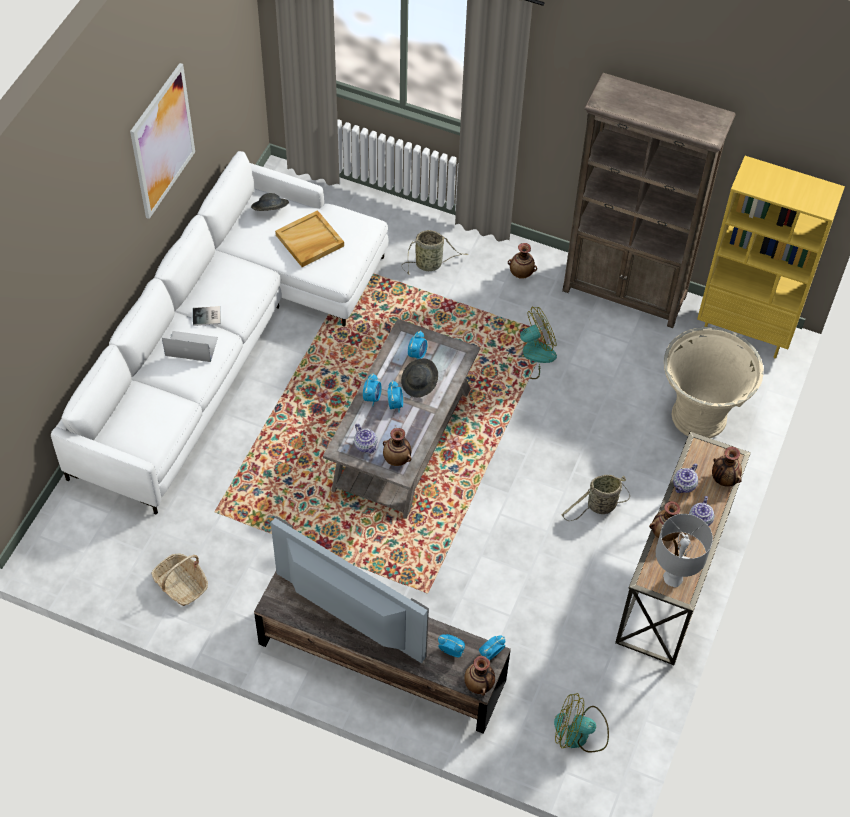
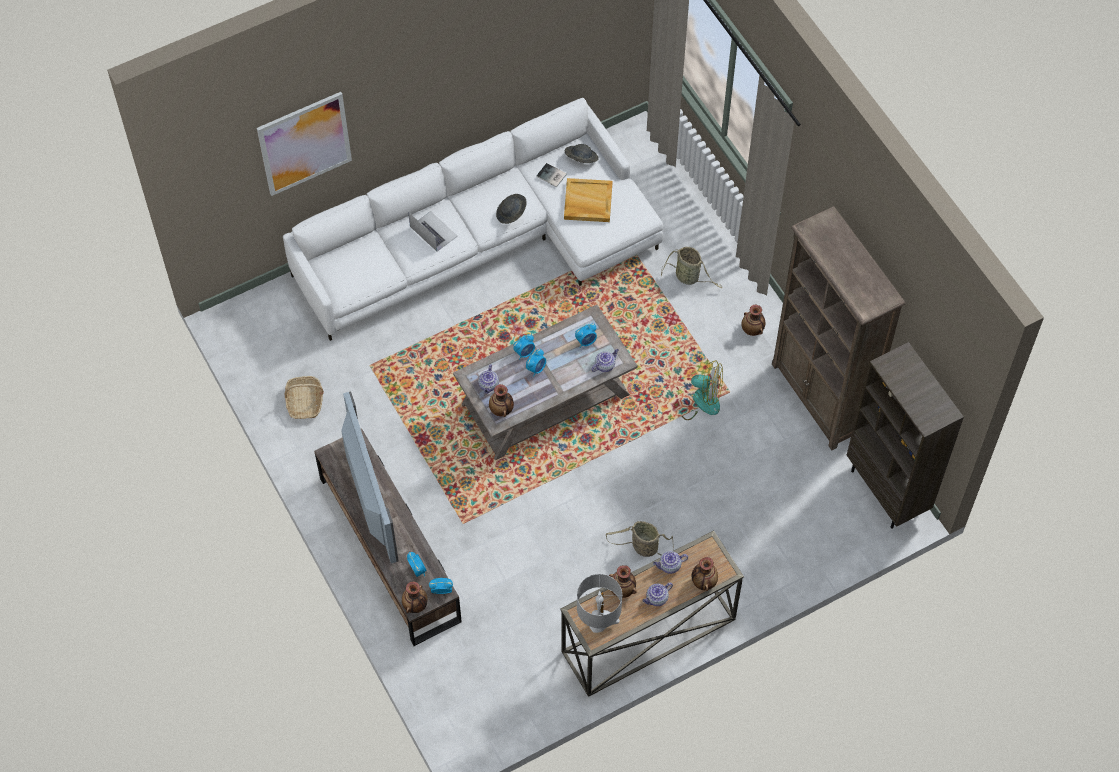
camera: 40 degrees right, 5 degrees up
picture [130,63,195,219] -> picture moved to [257,92,352,196]
book [193,306,221,326] -> book moved to [536,163,567,188]
grey hat [401,358,438,397] -> grey hat moved to [496,194,527,224]
fan [554,693,609,752] -> none
beige planter [664,327,764,438] -> none
yellow bookcase [697,156,845,358] -> brown bookcase [847,342,964,529]
none -> teapot [592,349,619,372]

